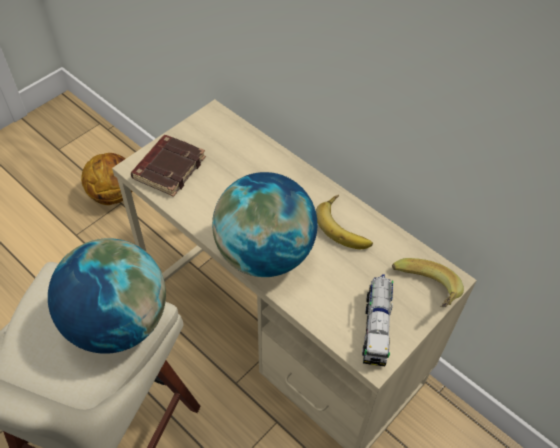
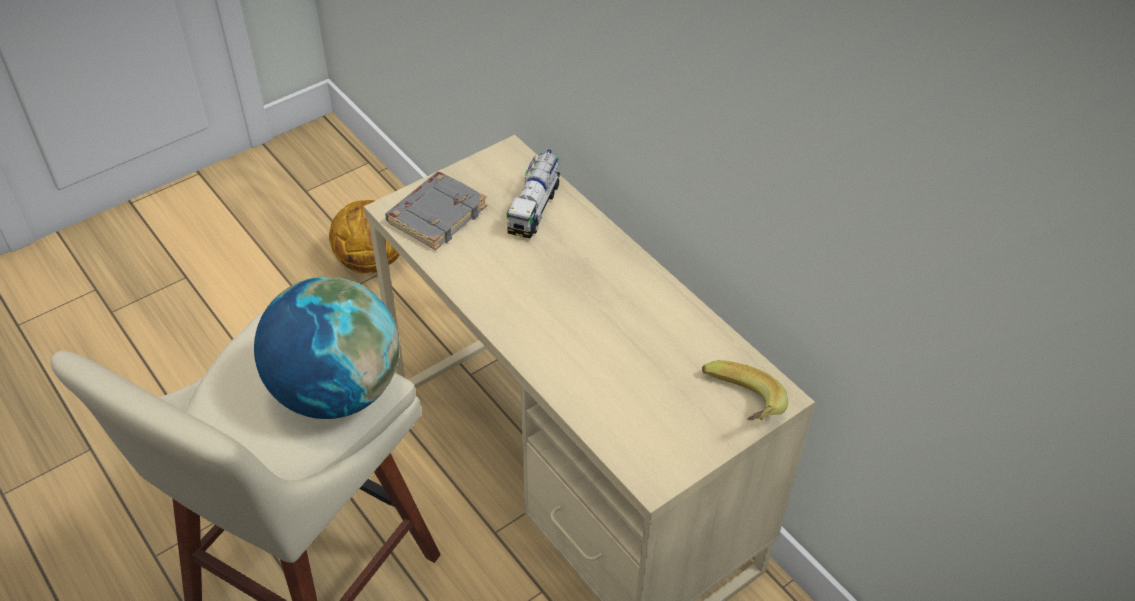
camera: 10 degrees right, 5 degrees down
brown book [131,135,206,197] -> grey book [385,172,487,250]
globe [212,172,318,277] -> none
banana [316,195,373,249] -> none
toy truck [362,274,393,366] -> toy truck moved to [507,150,560,239]

